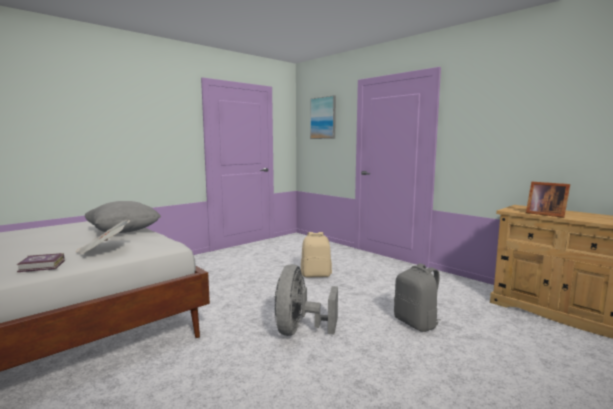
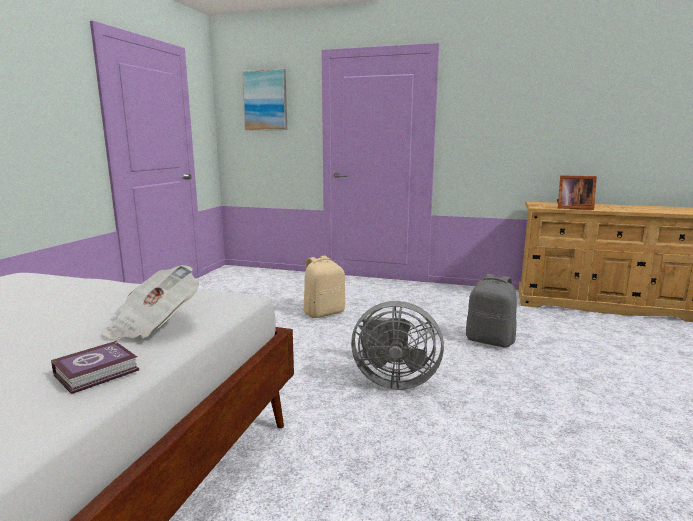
camera: 30 degrees left, 5 degrees up
grey pillow [85,201,161,233] -> none
grey fan [275,264,338,336] -> grey fan turned 60 degrees counterclockwise [351,301,444,390]

